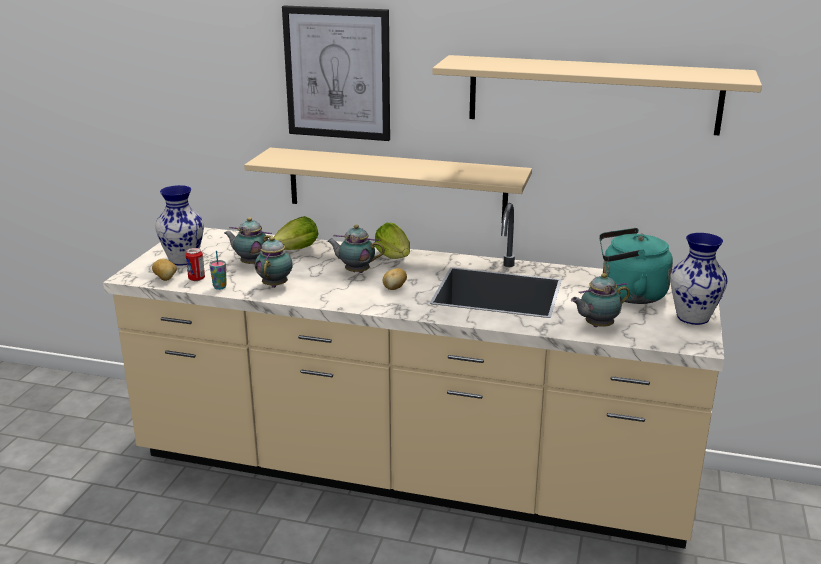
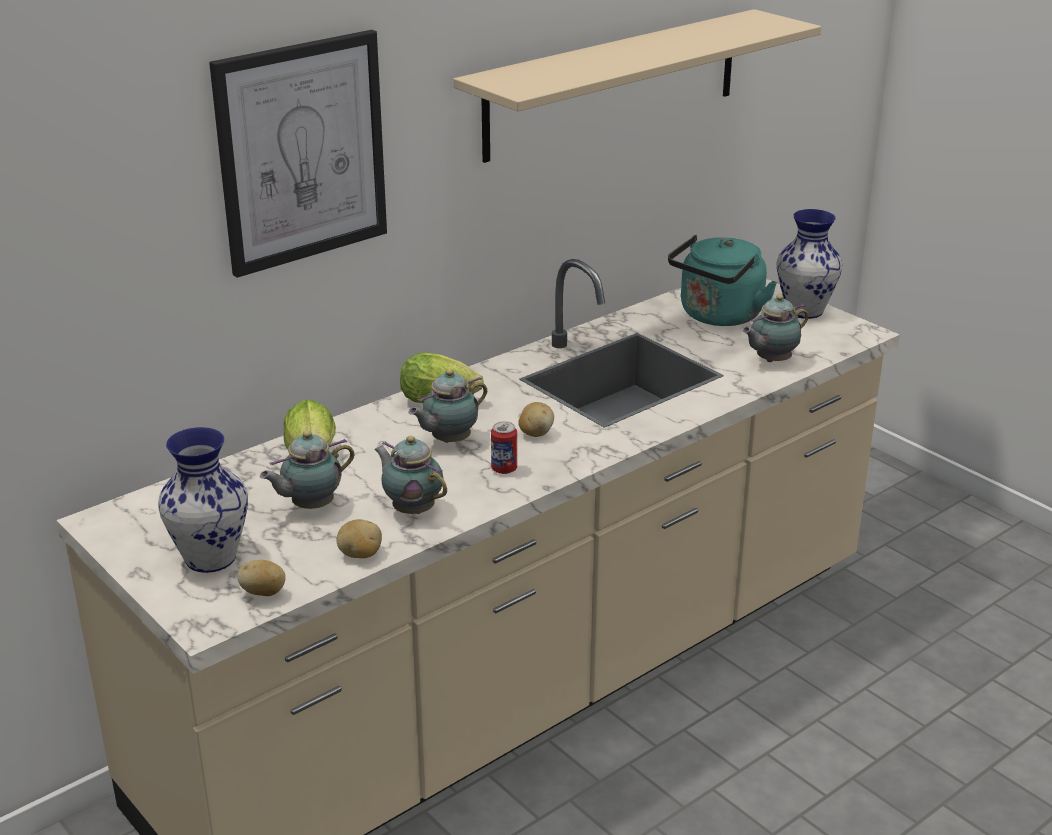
camera: 55 degrees left, 5 degrees up
can [186,248,205,281] -> can moved to [491,421,517,474]
cup [209,251,227,290] -> potato [336,519,382,558]
beige shelf [244,148,532,219] -> none
teapot [571,273,630,327] -> teapot turned 45 degrees clockwise [742,295,808,362]

